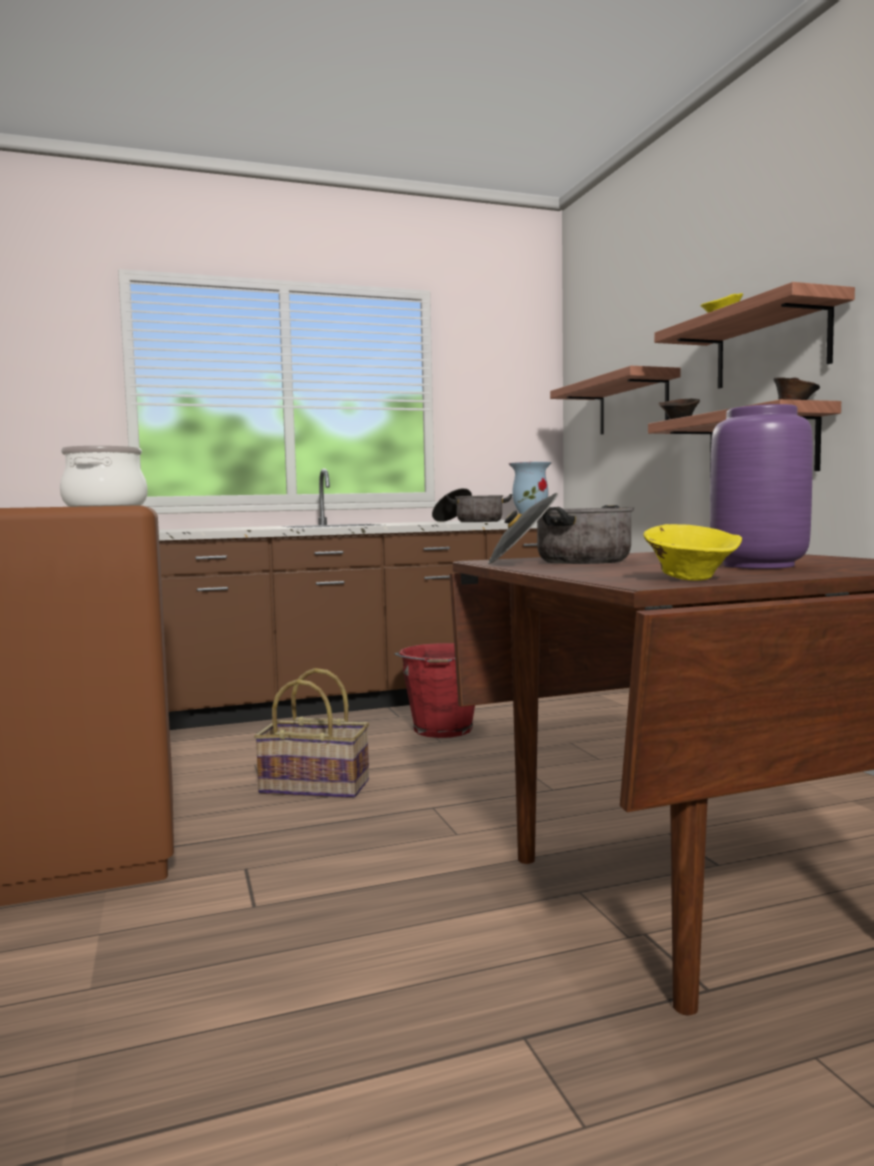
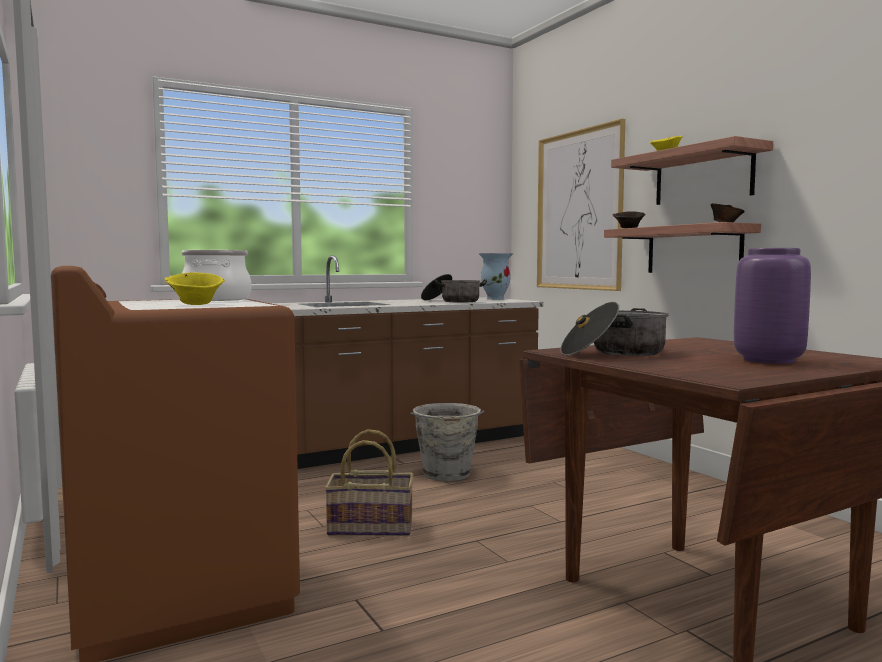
camera: 10 degrees left, 0 degrees up
red bucket [394,643,475,738] -> grey bucket [410,403,484,481]
shelf [550,366,681,435] -> picture [537,119,625,291]
yellow bowl [643,524,742,581] -> yellow bowl moved to [165,272,225,305]

